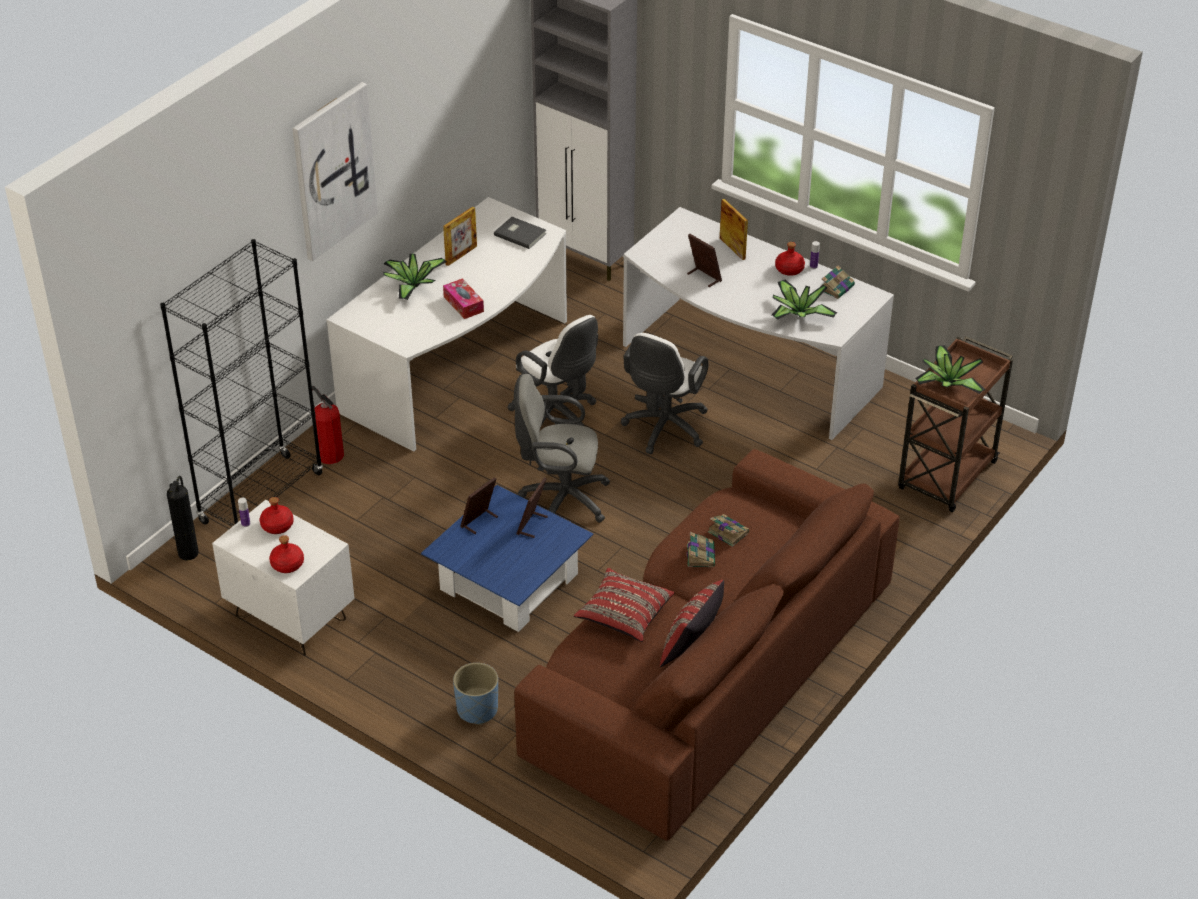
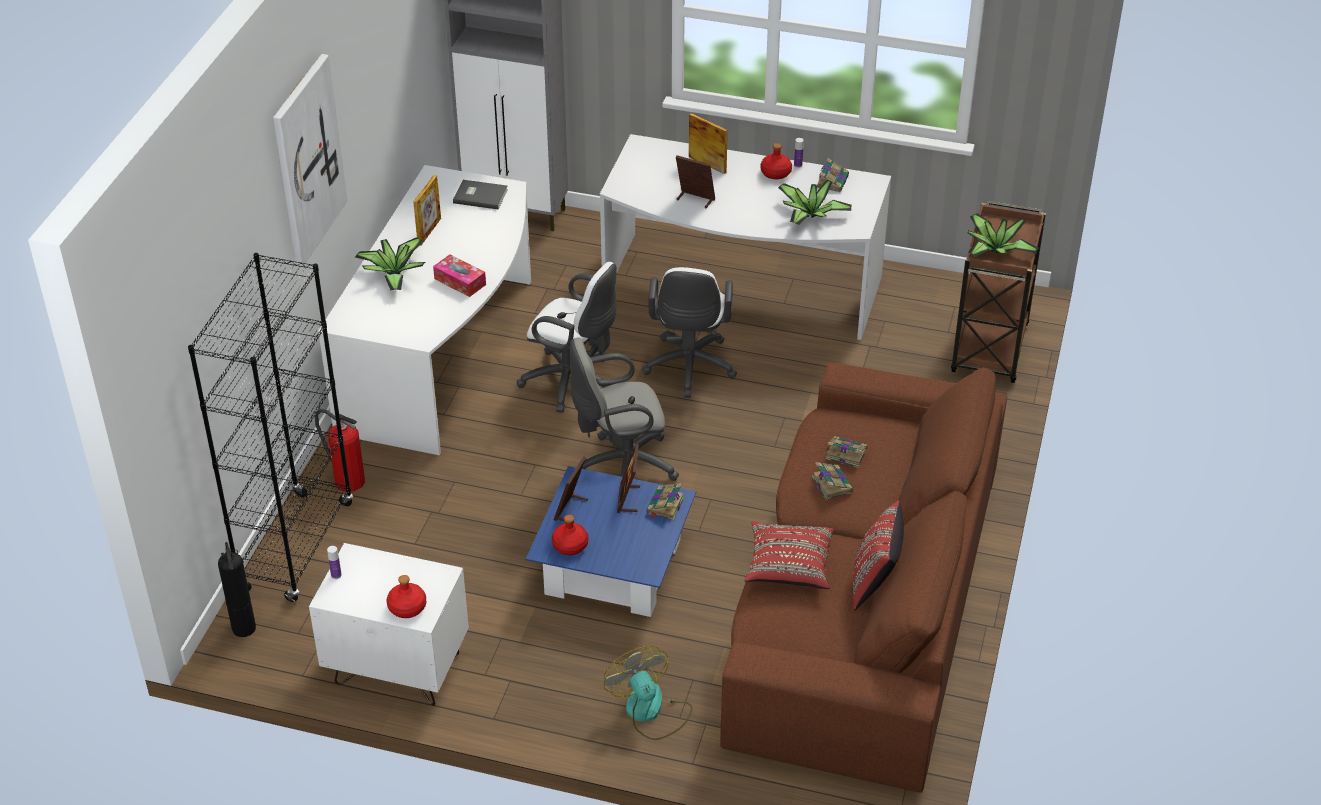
camera: 20 degrees left, 0 degrees up
red bottle [260,497,293,534] -> red bottle moved to [552,515,588,555]
blue planter [453,663,498,725] -> fan [604,646,692,740]
none -> book [646,483,685,520]

